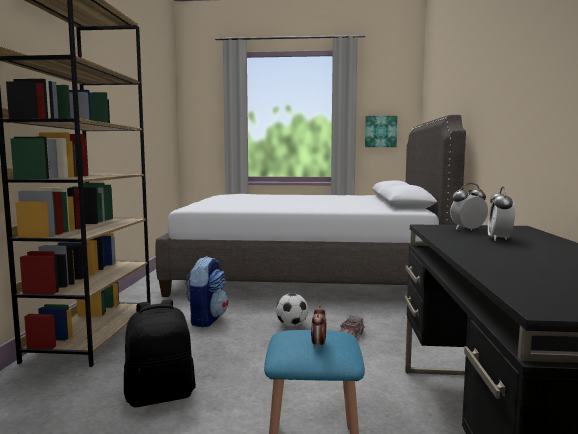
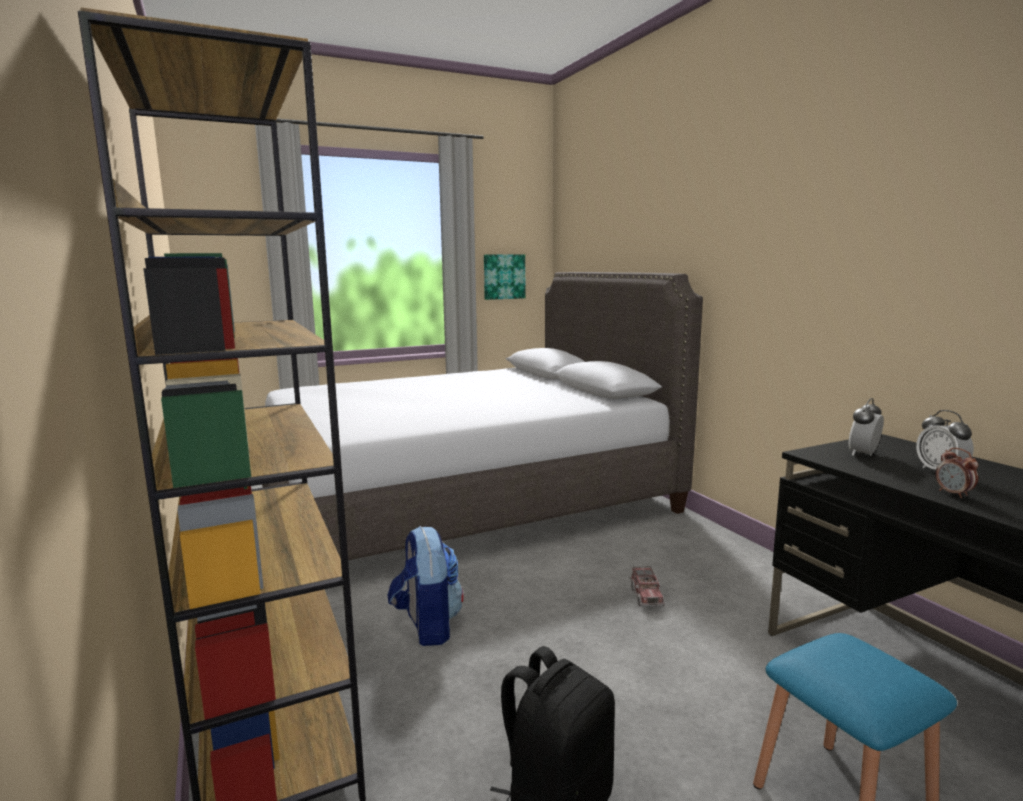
camera: 30 degrees left, 5 degrees up
football [276,293,308,326] -> none
alarm clock [311,305,326,349] -> alarm clock moved to [935,448,978,498]

